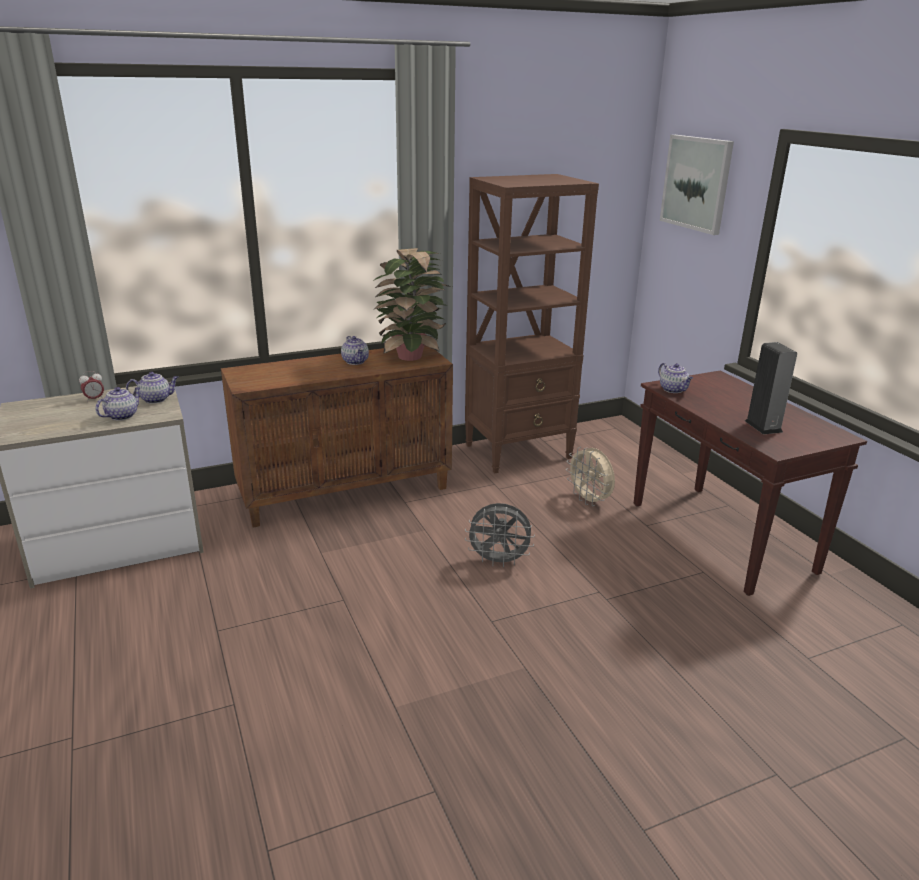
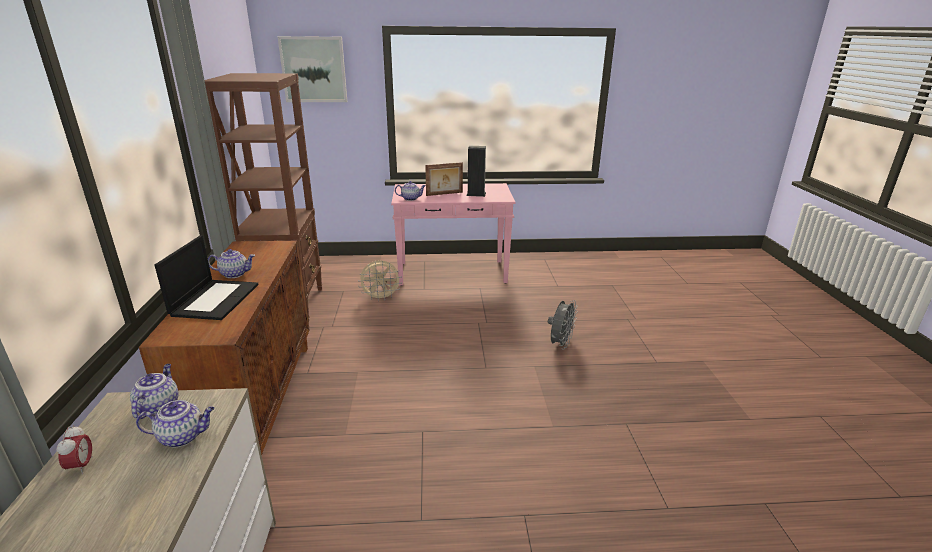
camera: 70 degrees left, 0 degrees up
teapot [95,387,141,421] -> teapot turned 120 degrees clockwise [136,400,214,447]
potted plant [373,248,452,361] -> none
grey fan [465,503,535,568] -> grey fan moved to [548,300,578,350]
brown console table [634,371,867,596] -> pink console table [391,183,516,286]
none -> laptop [154,236,258,320]
none -> picture frame [425,162,463,196]

